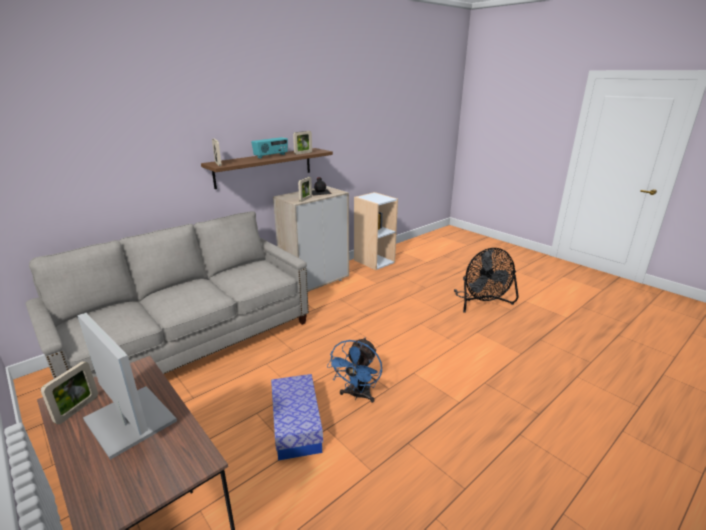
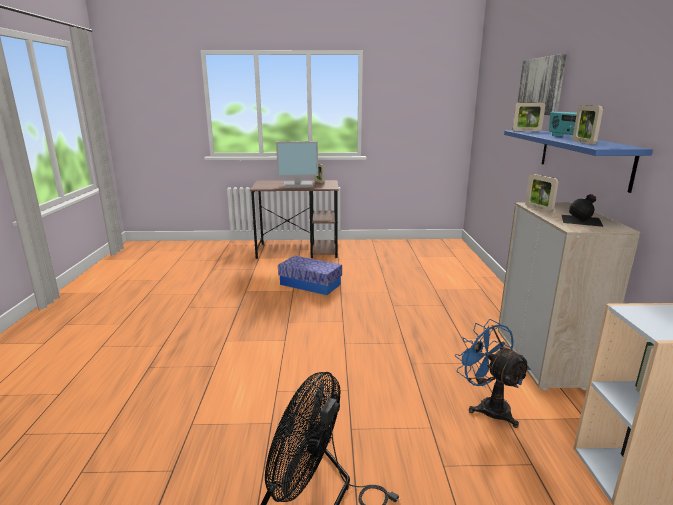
camera: 130 degrees right, 5 degrees down
grey sofa [26,211,309,378] -> none
brown shelf [201,148,333,189] -> blue shelf [504,130,653,193]
blue fan [327,338,382,403] -> blue fan moved to [455,319,531,428]
none -> picture [517,54,567,115]

